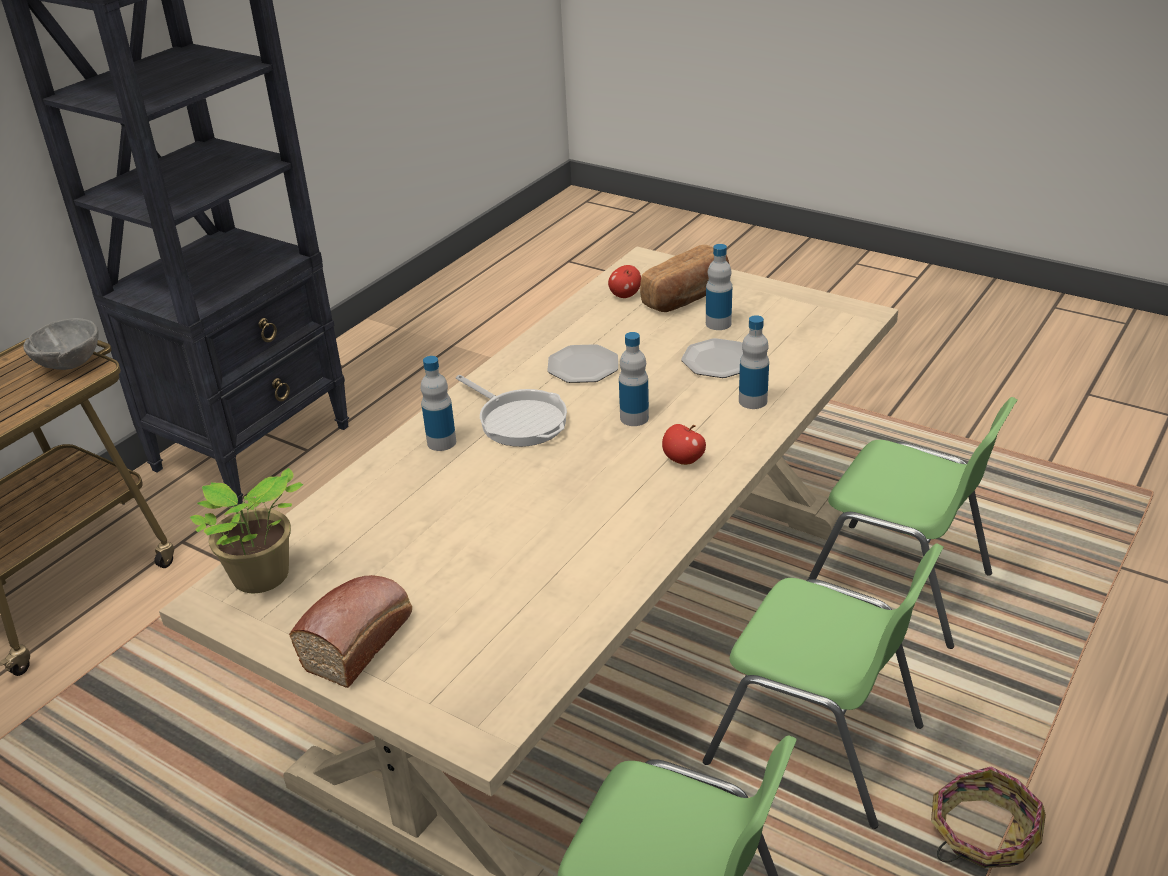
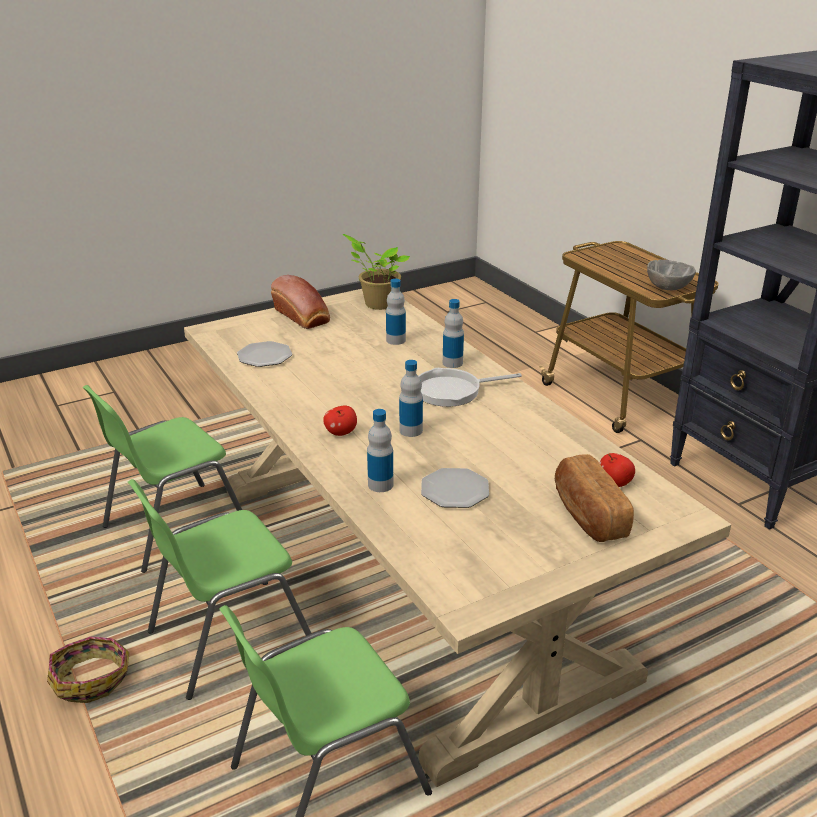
camera: 115 degrees right, 5 degrees down
plate [547,344,618,383] -> plate moved to [237,341,292,367]
bottle [706,244,732,330] -> bottle moved to [386,279,406,345]

